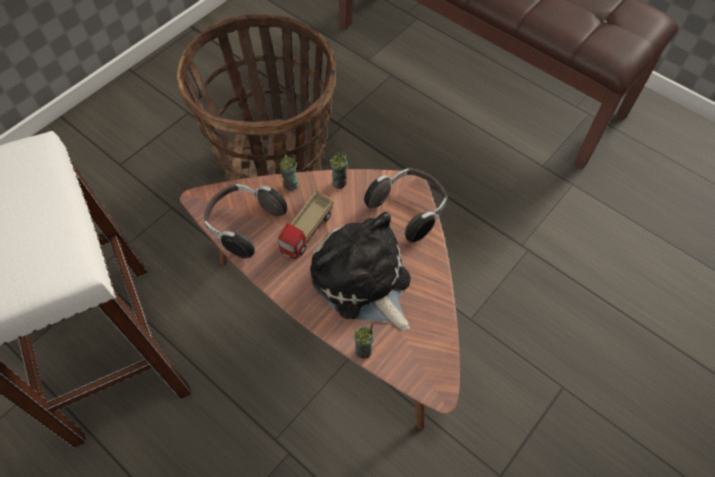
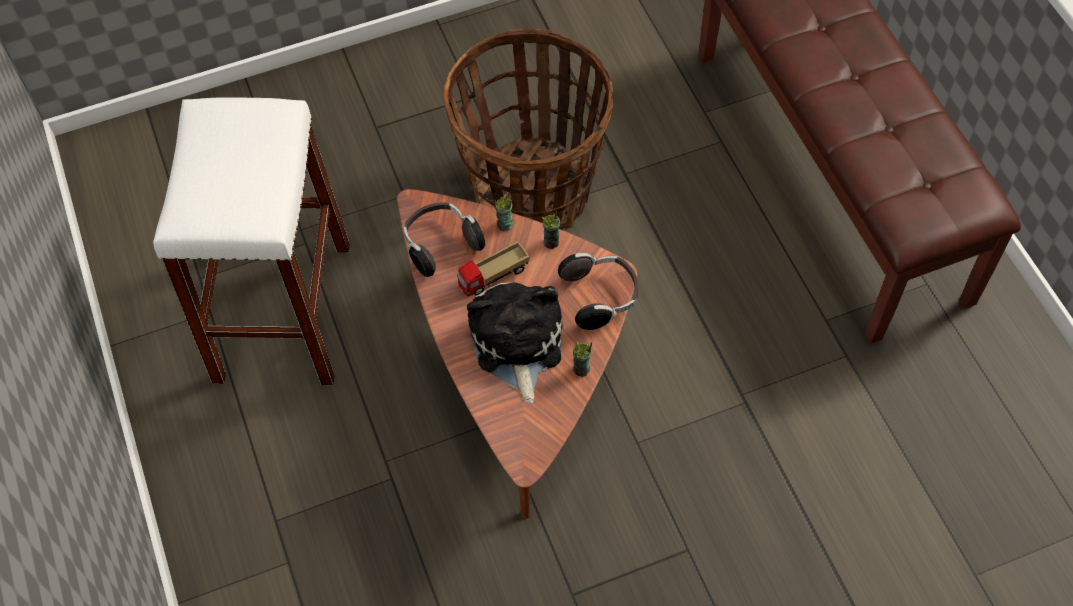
camera: 30 degrees right, 0 degrees up
cup [354,323,375,359] -> cup moved to [573,341,592,377]

